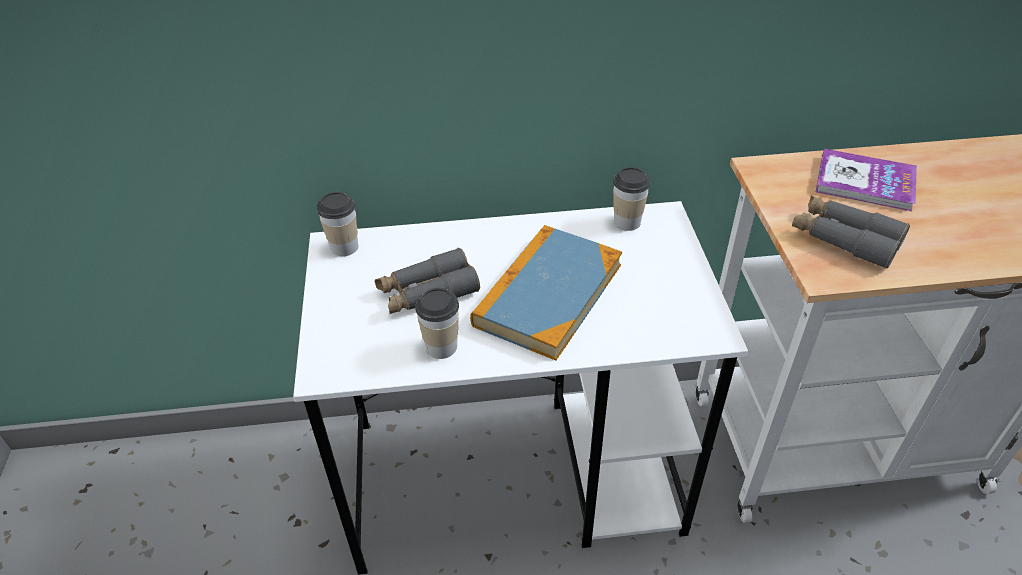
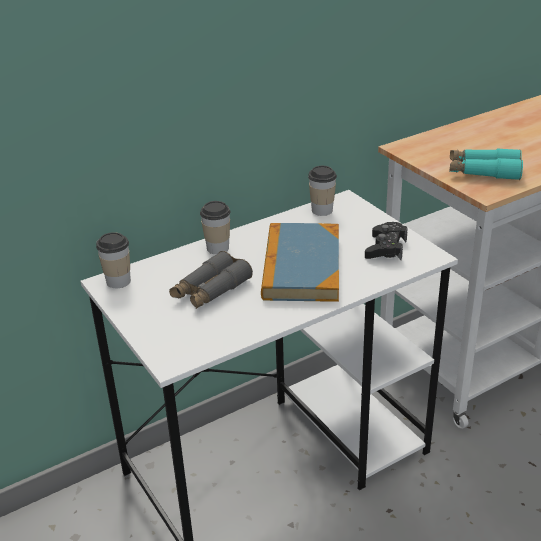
camera: 25 degrees left, 10 degrees down
cup [415,288,459,359] -> cup moved to [200,201,230,254]
grey binoculars [792,196,910,269] -> turquoise binoculars [449,148,523,180]
book [816,149,917,211] -> none
none -> black game controller [365,222,408,260]

